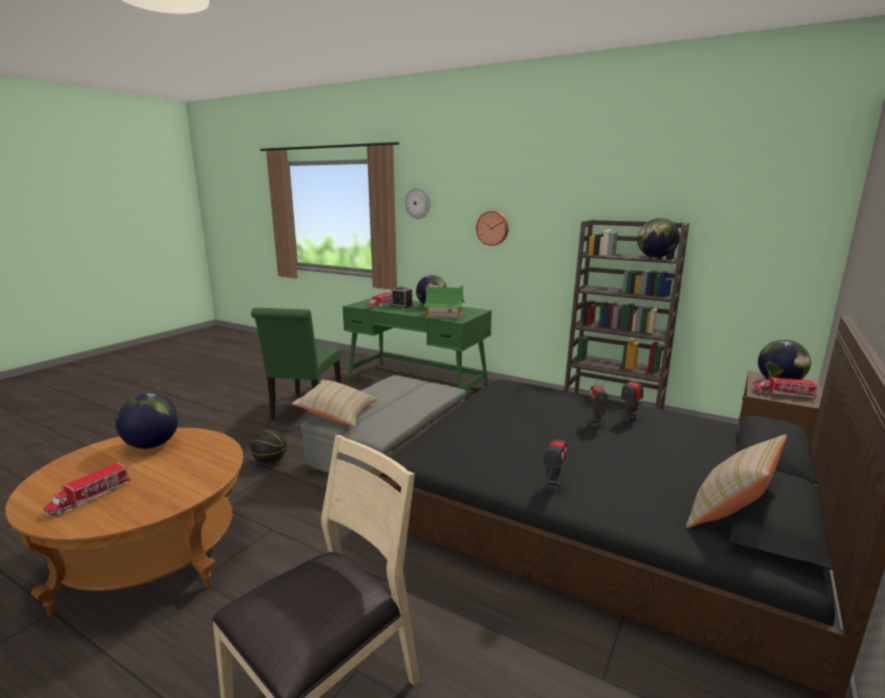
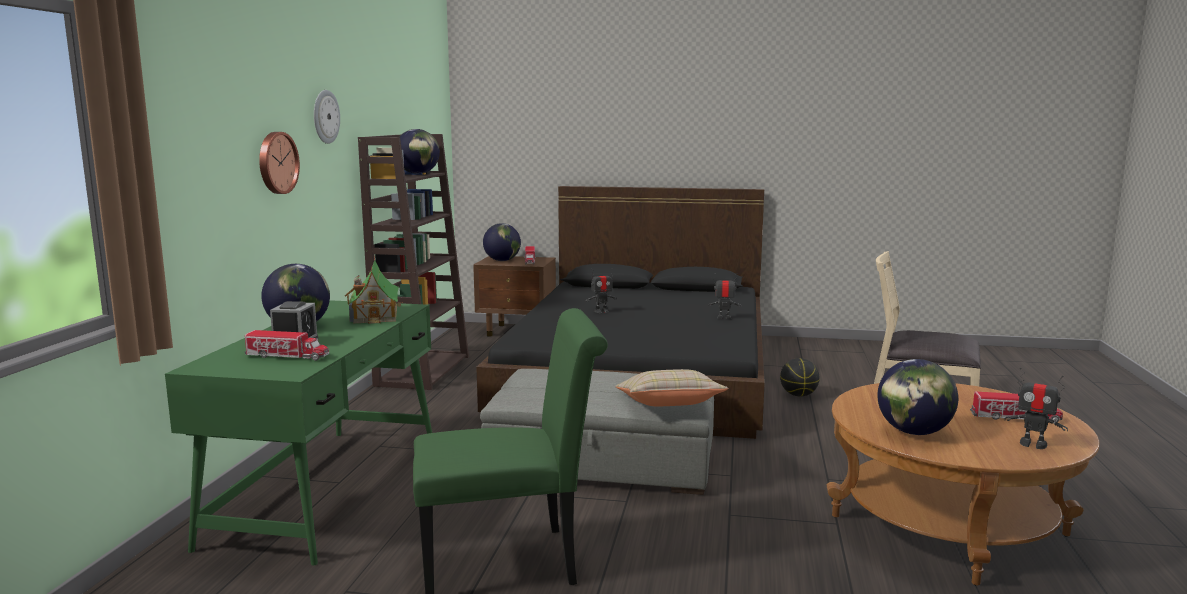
camera: 110 degrees left, 5 degrees down
basketball [251,429,287,464] -> basketball moved to [780,358,820,396]
wall clock [405,188,430,219] -> wall clock moved to [314,90,340,144]
toy robot [621,373,643,422] -> toy robot moved to [1005,368,1068,449]
beige pillow [686,434,787,528] -> none

